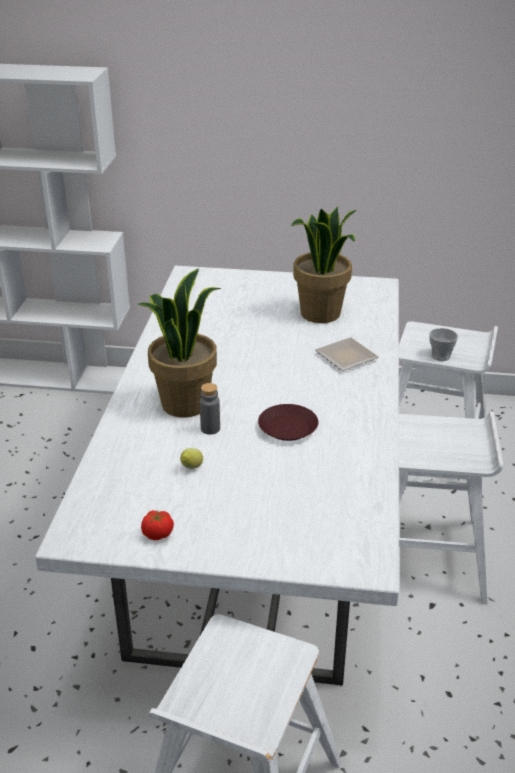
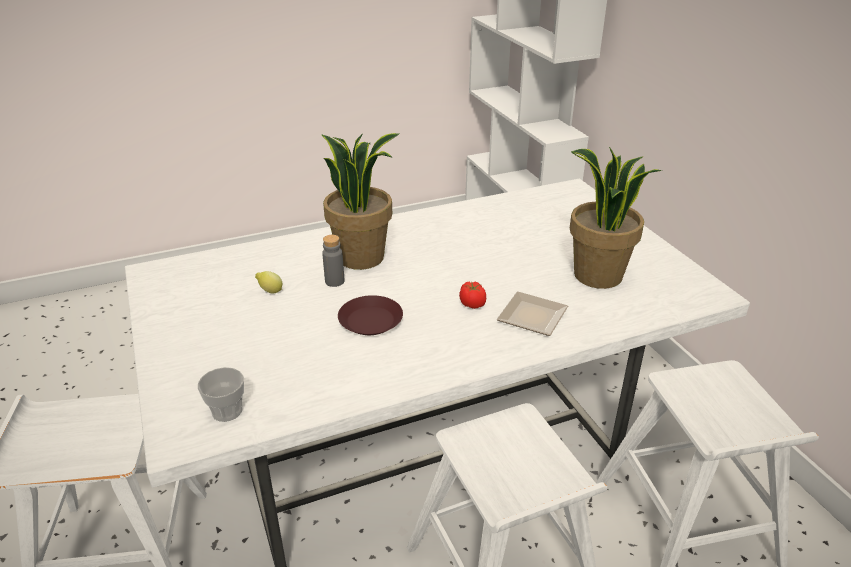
camera: 60 degrees right, 0 degrees up
tomato [141,510,174,540] -> tomato moved to [459,282,486,309]
cup [429,328,458,361] -> cup moved to [198,367,244,422]

